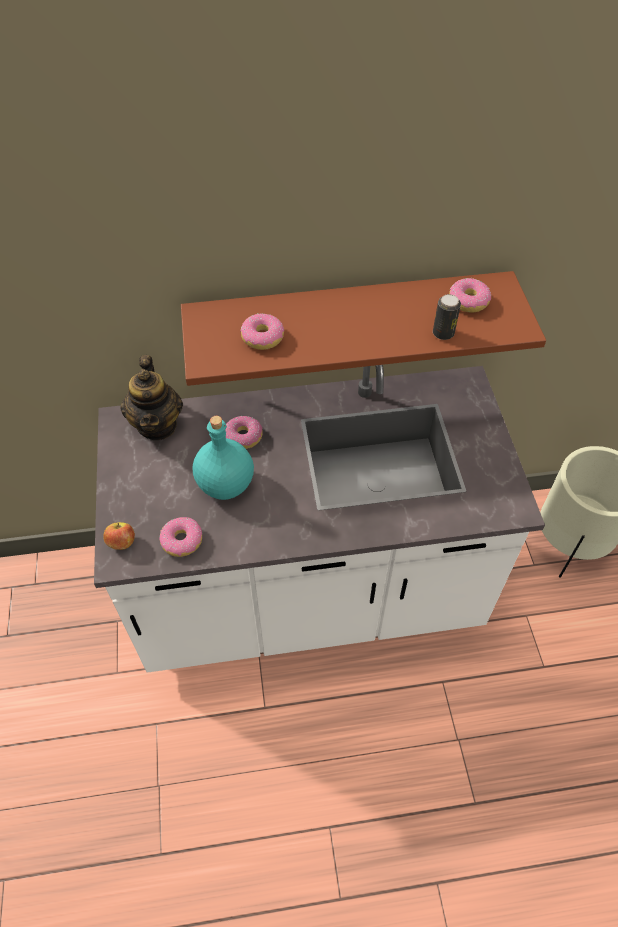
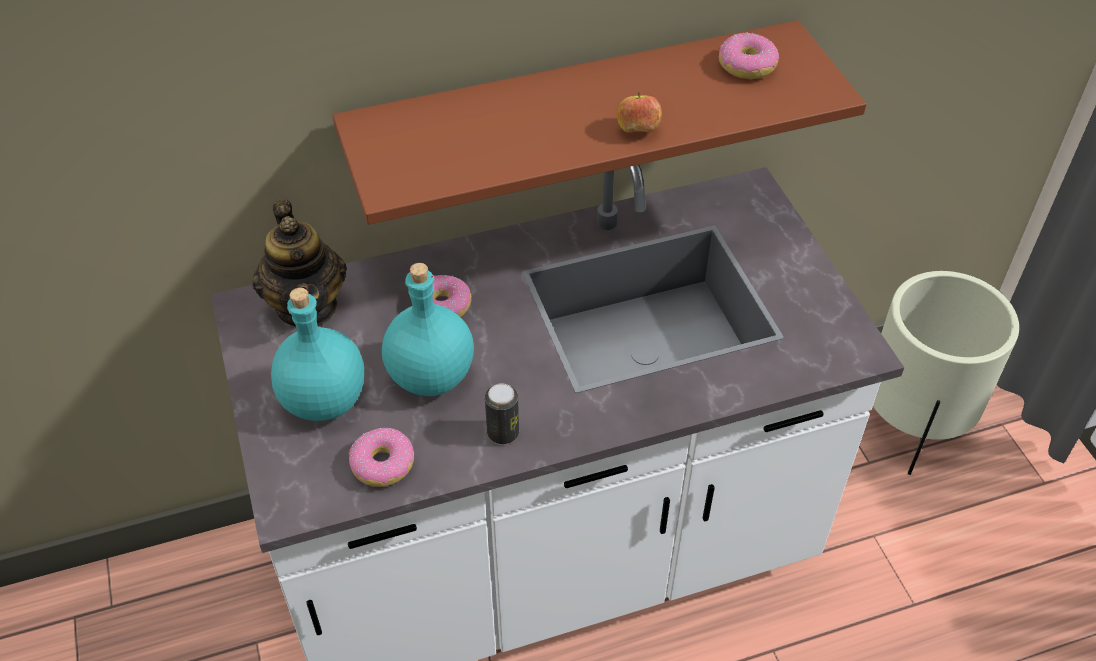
camera: 10 degrees left, 5 degrees down
apple [103,522,135,550] -> apple moved to [617,92,662,133]
donut [240,314,284,350] -> none
can [433,294,461,340] -> can moved to [485,383,519,444]
none -> turquoise bottle [271,288,364,421]

